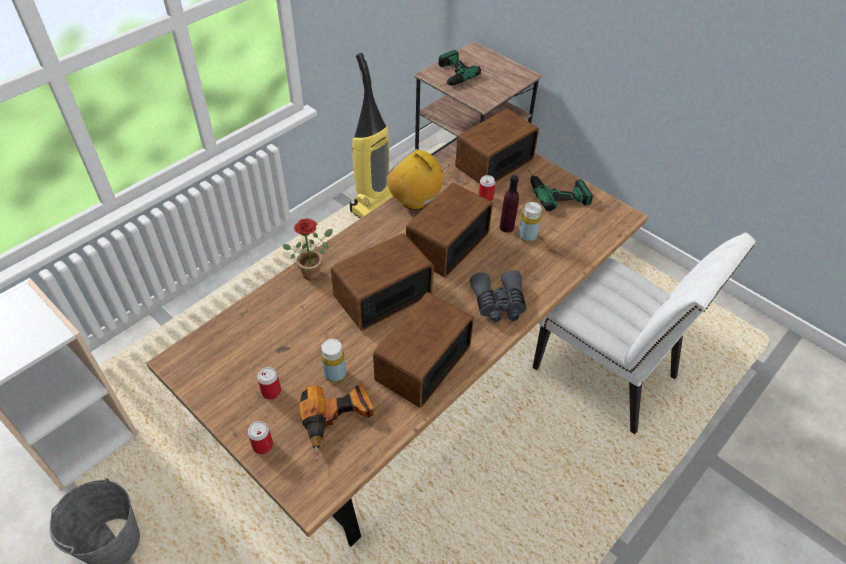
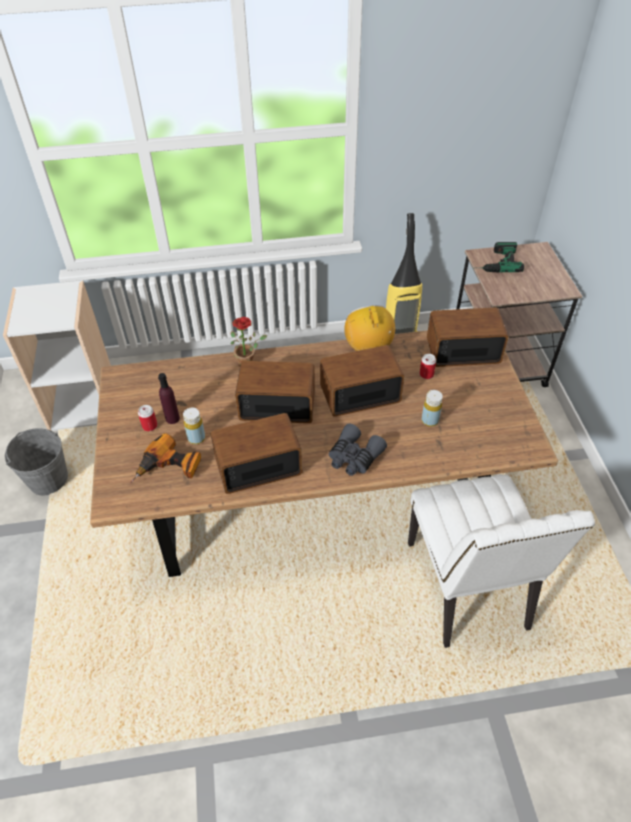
camera: 40 degrees right, 0 degrees up
can [248,421,273,454] -> none
purple bottle [500,175,519,233] -> purple bottle moved to [158,373,180,424]
power drill [529,171,593,211] -> none

